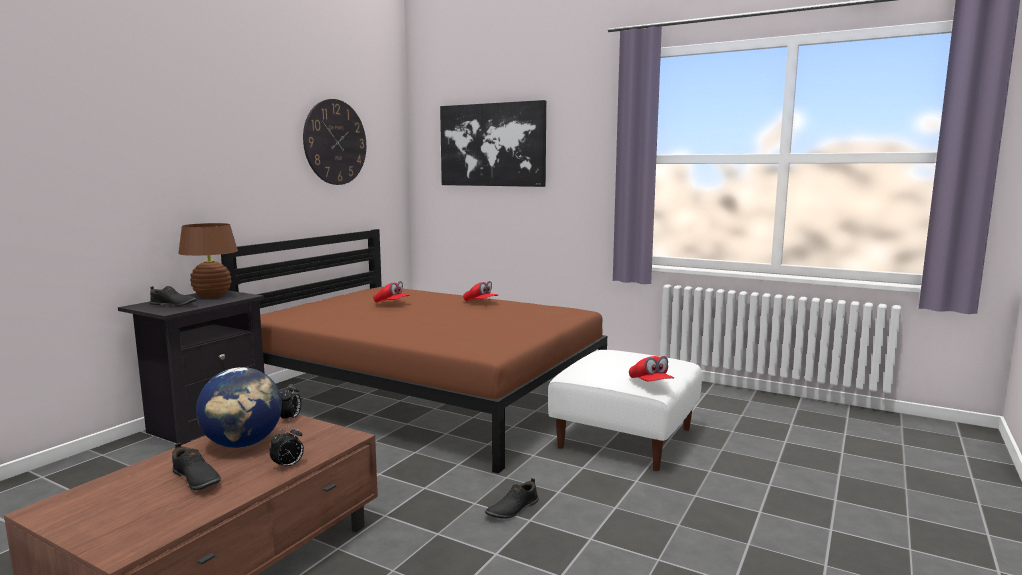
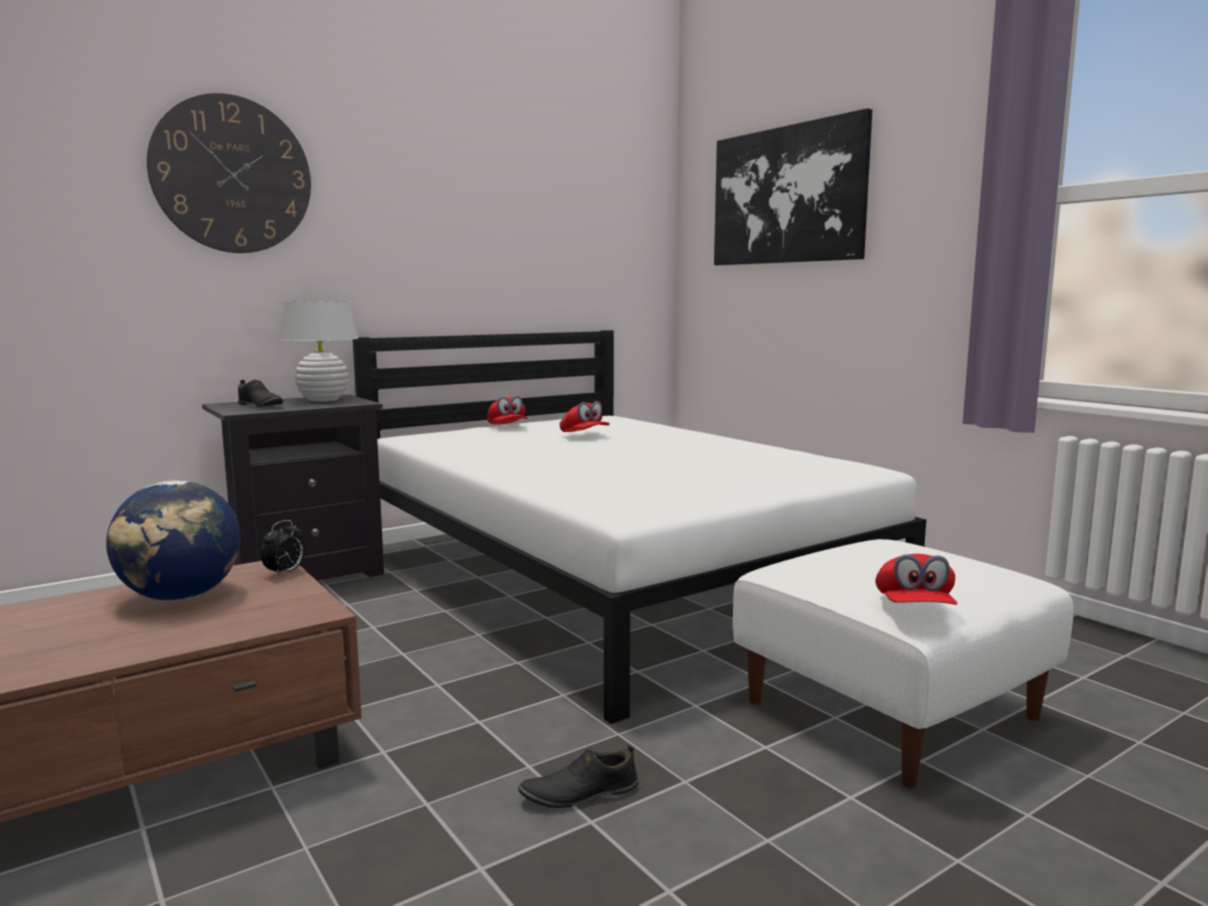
camera: 25 degrees right, 0 degrees up
black shoe [172,443,221,490] -> none
brown table lamp [178,223,238,298] -> white table lamp [280,301,358,402]
brown bed [221,229,607,473] -> white bed [353,330,926,724]
alarm clock [269,425,304,470] -> none
wall clock [303,99,366,185] -> wall clock moved to [147,93,311,253]
red cap [463,281,498,301] -> red cap moved to [487,396,528,424]

